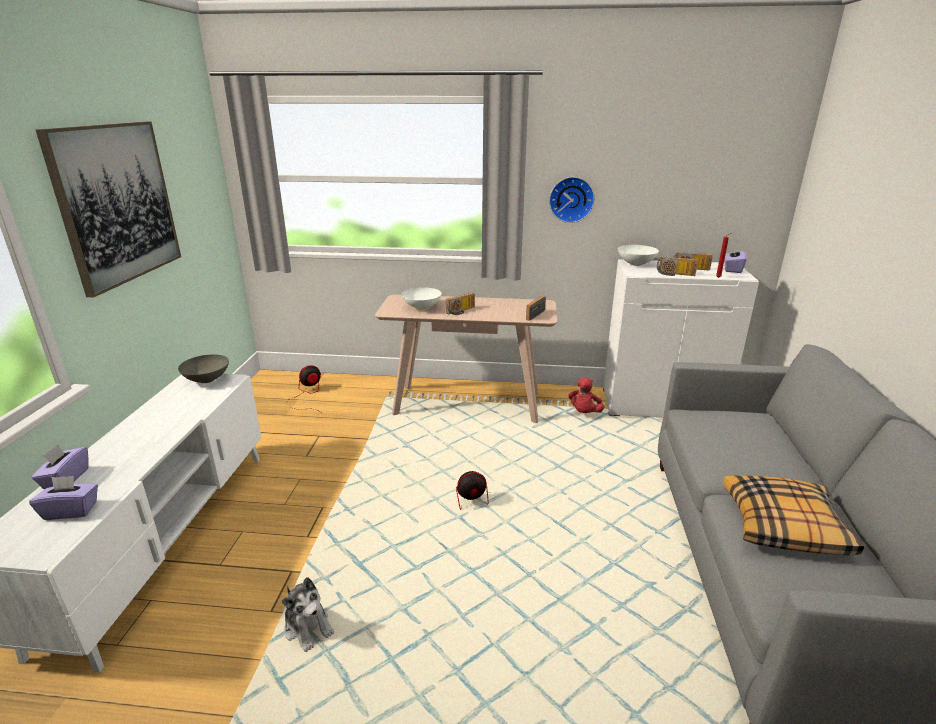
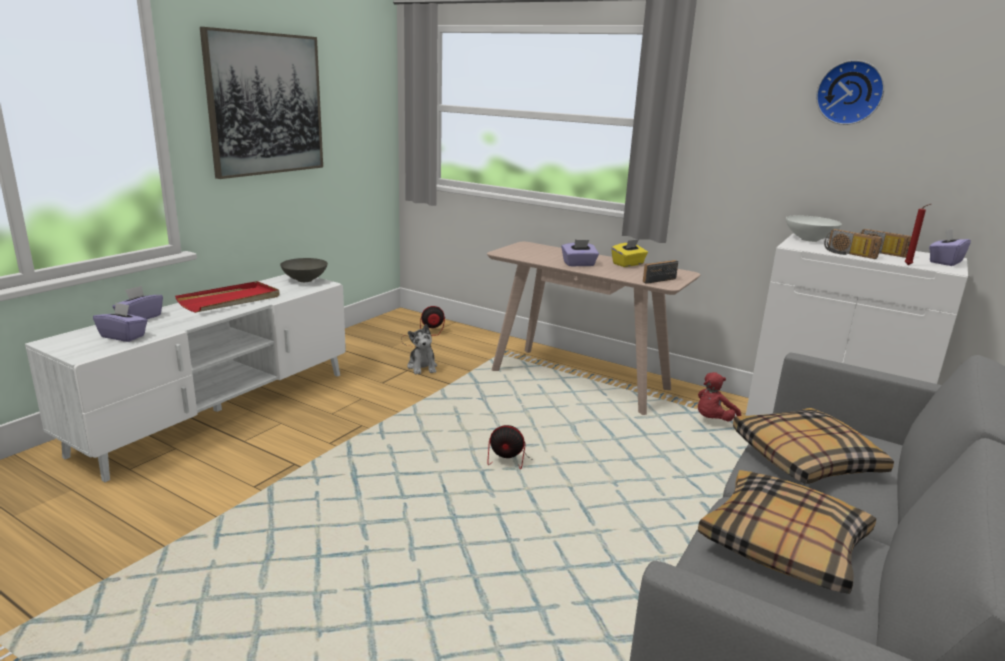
camera: 25 degrees right, 5 degrees down
plush toy [282,577,334,652] -> plush toy moved to [407,324,437,374]
white bowl [402,287,442,310] -> none
radio [445,293,475,315] -> purple tissue box [562,240,599,266]
wall clock [549,177,595,223] -> wall clock moved to [816,60,885,125]
none -> red tray [175,281,280,313]
none -> yellow tissue box [611,239,648,267]
none -> pillow [733,408,894,484]

